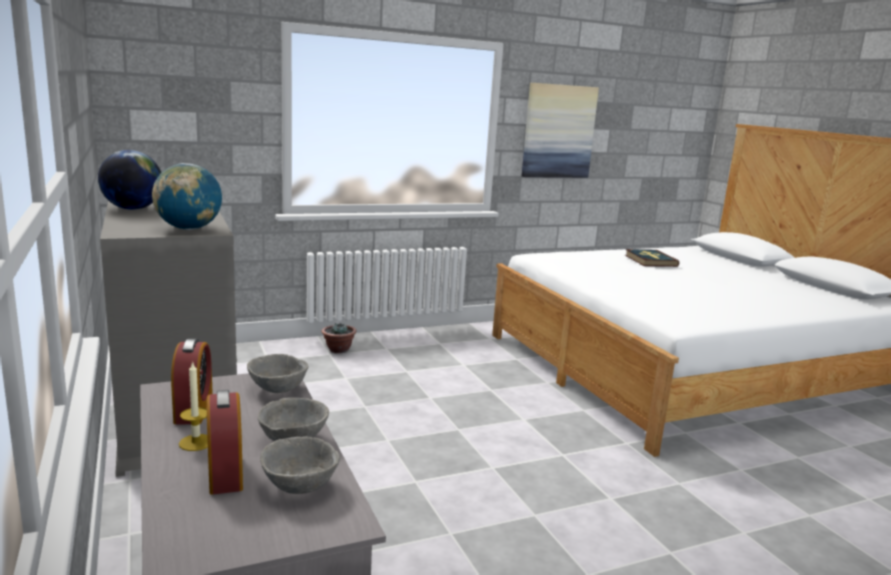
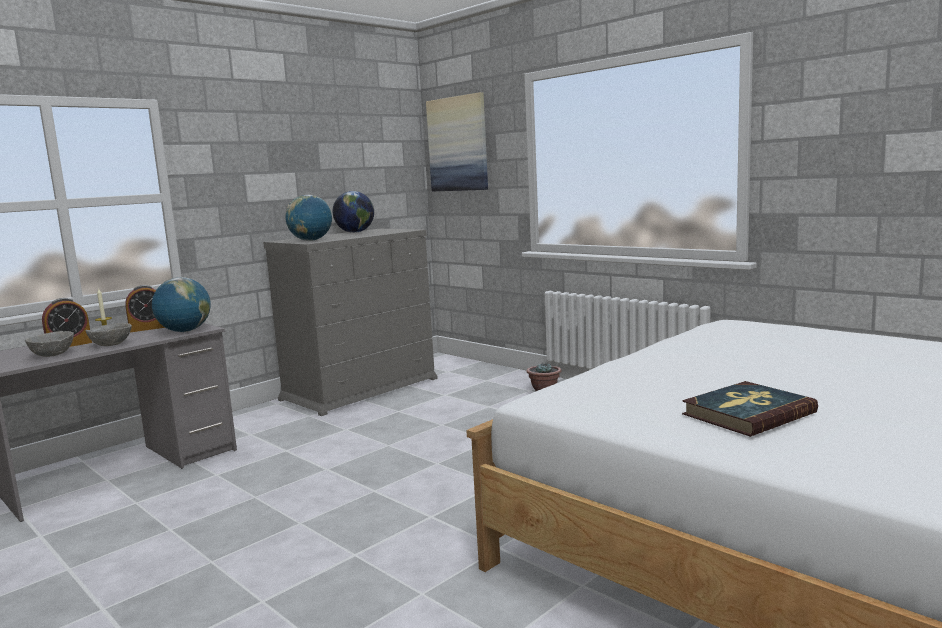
camera: 70 degrees right, 5 degrees down
grey bowl [247,354,309,393] -> globe [152,277,211,332]
picture [522,83,599,178] -> picture moved to [426,92,488,192]
book [625,249,679,267] -> book moved to [682,381,818,437]

